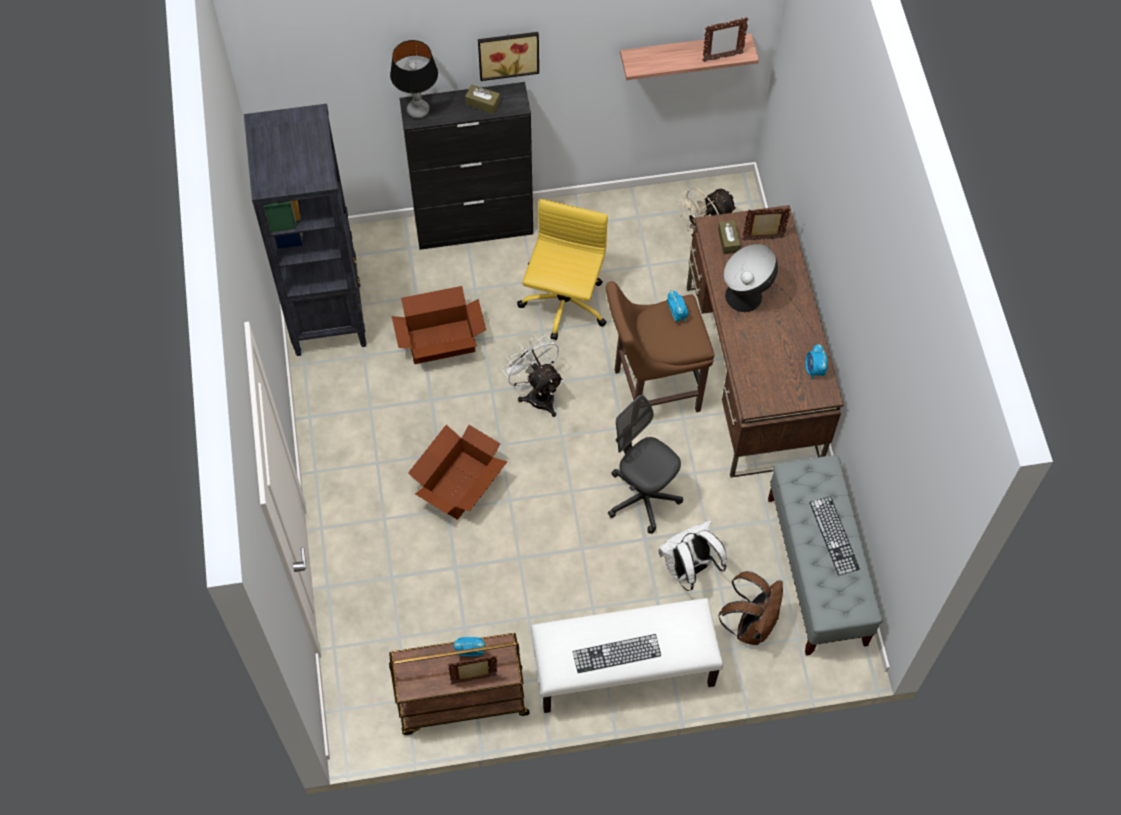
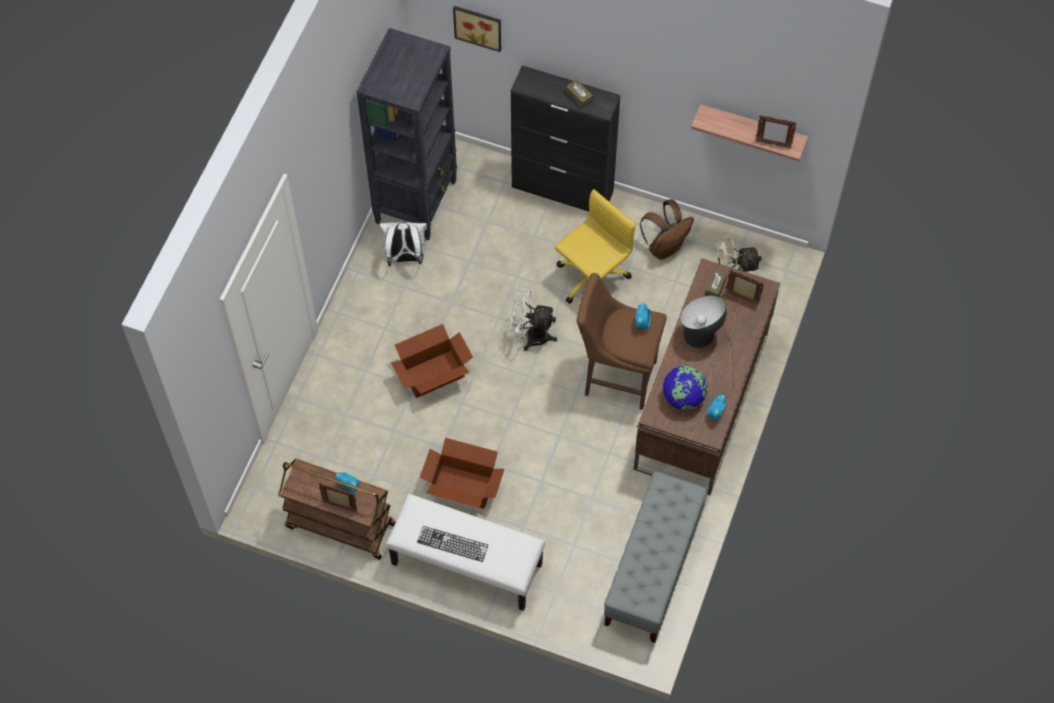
camera: 30 degrees right, 0 degrees up
table lamp [390,40,438,118] -> none
cardboard box [392,286,486,364] -> cardboard box moved to [420,438,504,509]
picture [478,32,539,81] -> picture moved to [453,6,501,52]
white fan [501,335,563,417] -> white fan turned 75 degrees counterclockwise [510,289,557,351]
grey office chair [608,395,683,534] -> none
white backpack [659,520,726,591] -> white backpack moved to [380,222,427,266]
brown backpack [718,571,783,645] -> brown backpack moved to [640,199,694,260]
keyboard [809,496,860,576] -> none
none -> globe [663,366,708,410]

